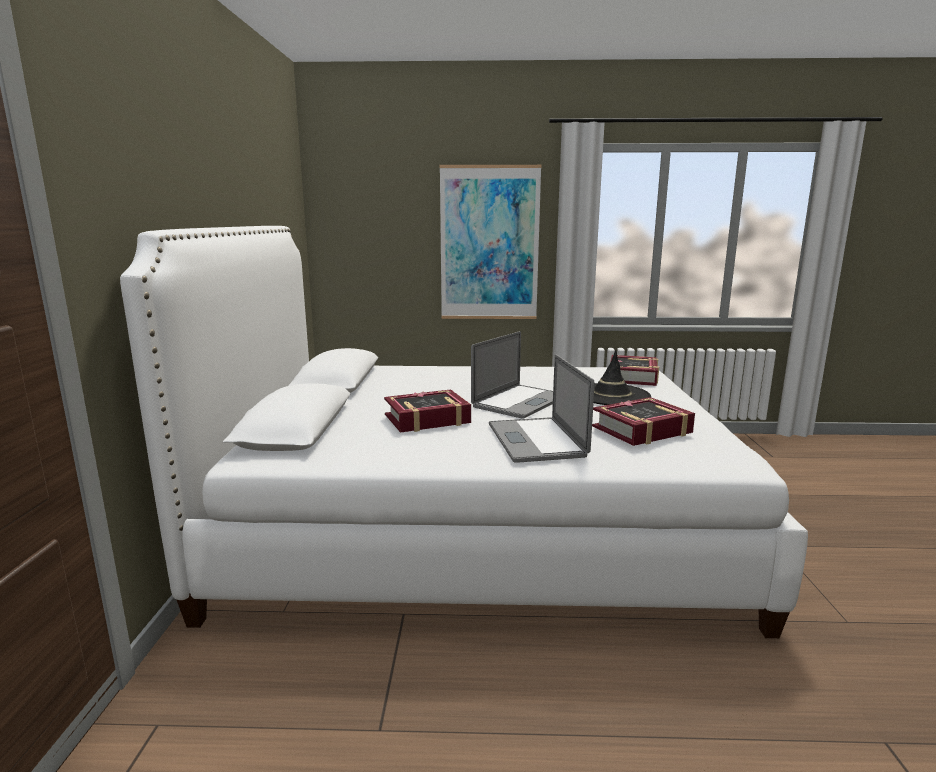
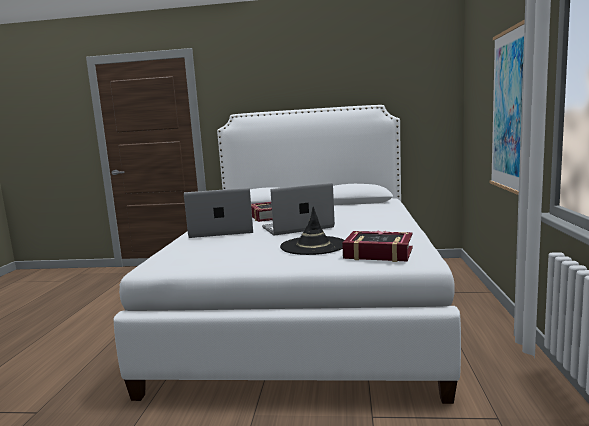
camera: 95 degrees right, 5 degrees down
laptop [471,331,553,419] -> laptop turned 120 degrees clockwise [262,182,335,236]
book [592,397,695,446] -> none

